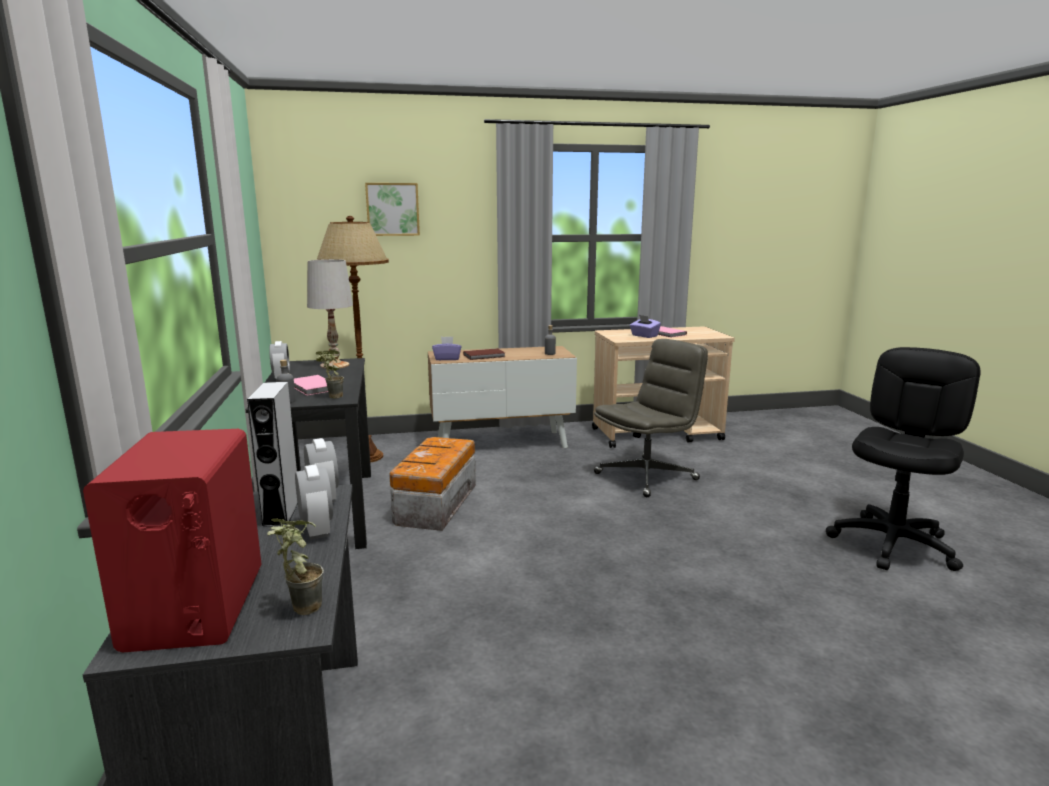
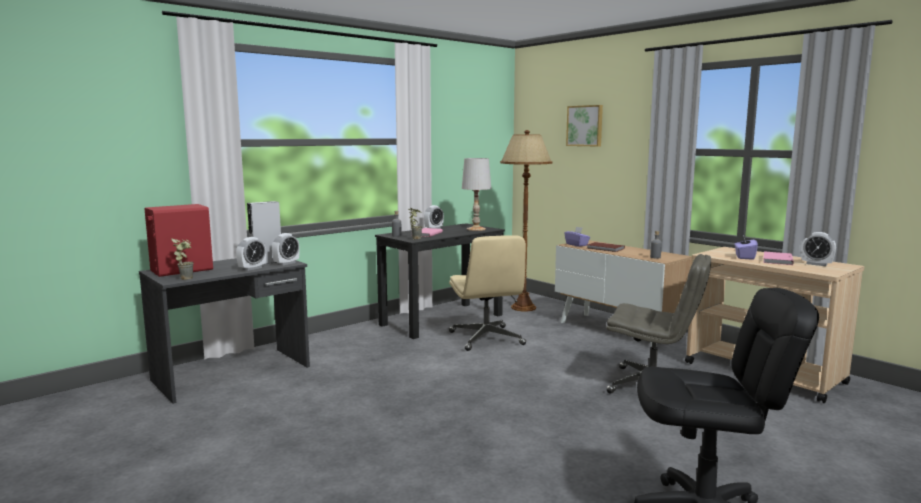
camera: 60 degrees right, 5 degrees down
storage box [389,437,476,531] -> beige office chair [449,235,526,351]
none -> alarm clock [801,232,836,266]

